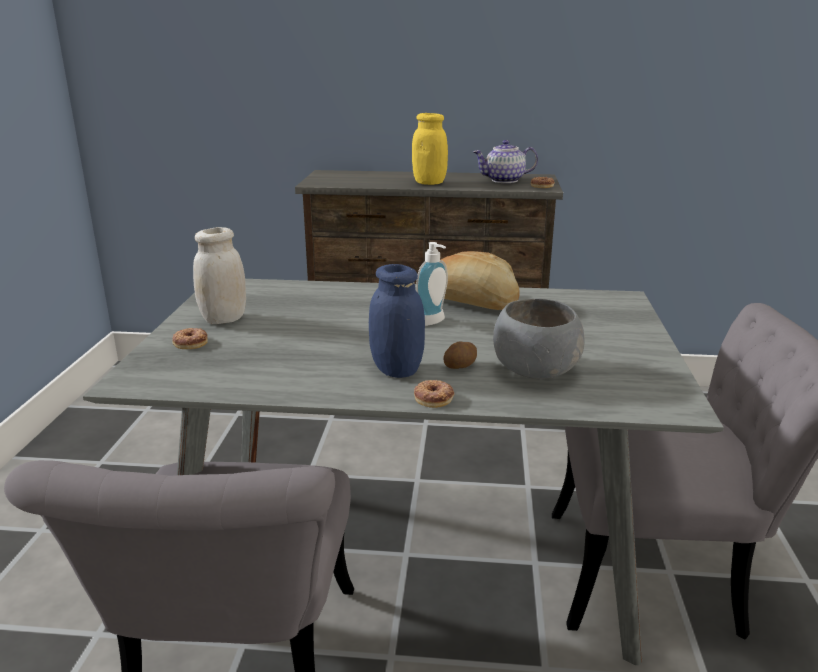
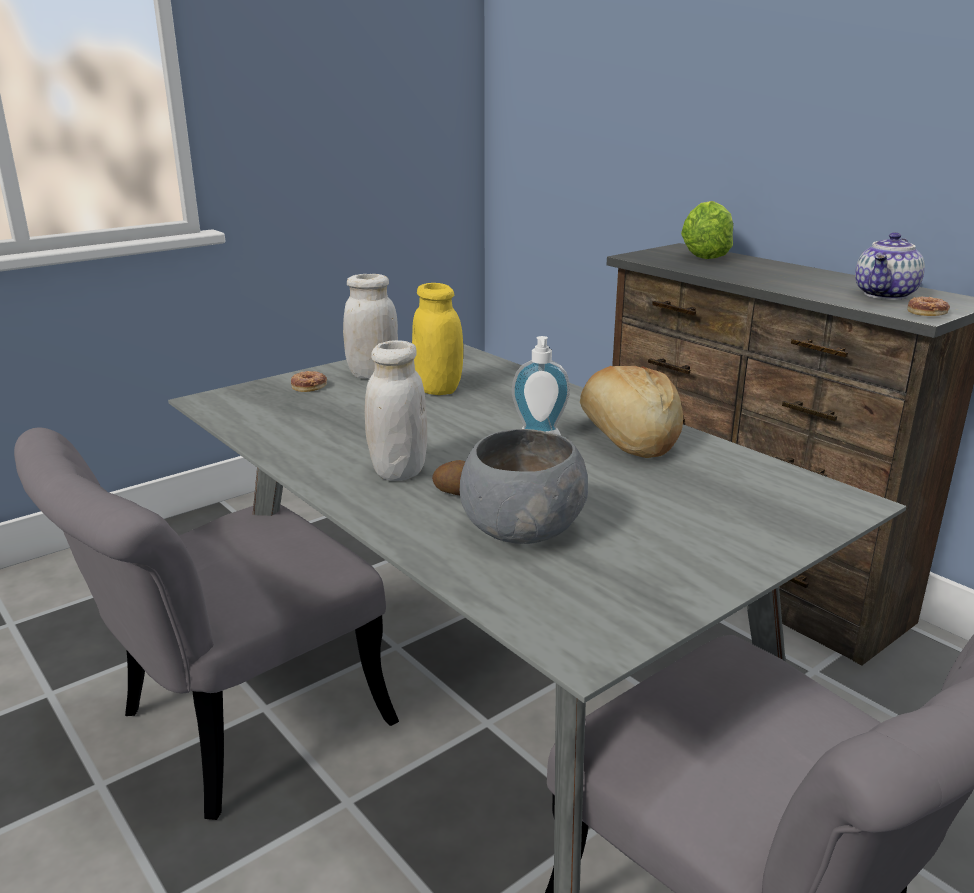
camera: 45 degrees right, 0 degrees up
blue jar [369,264,425,378] -> white jar [365,340,427,481]
yellow jar [412,113,448,185] -> yellow jar moved to [412,283,463,395]
donut [414,380,454,408] -> none
teapot [473,140,538,183] -> teapot turned 90 degrees counterclockwise [855,232,925,300]
none -> lettuce [681,201,733,259]

